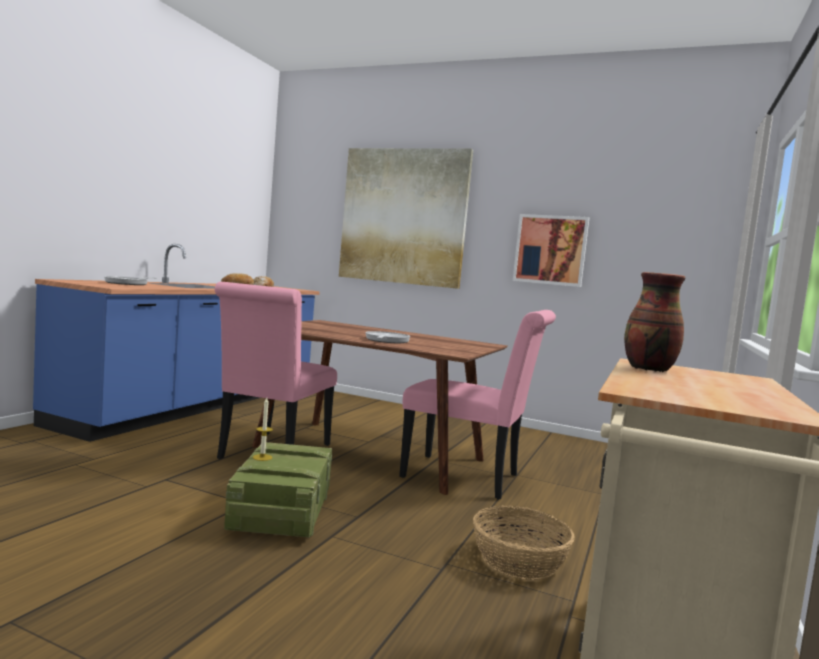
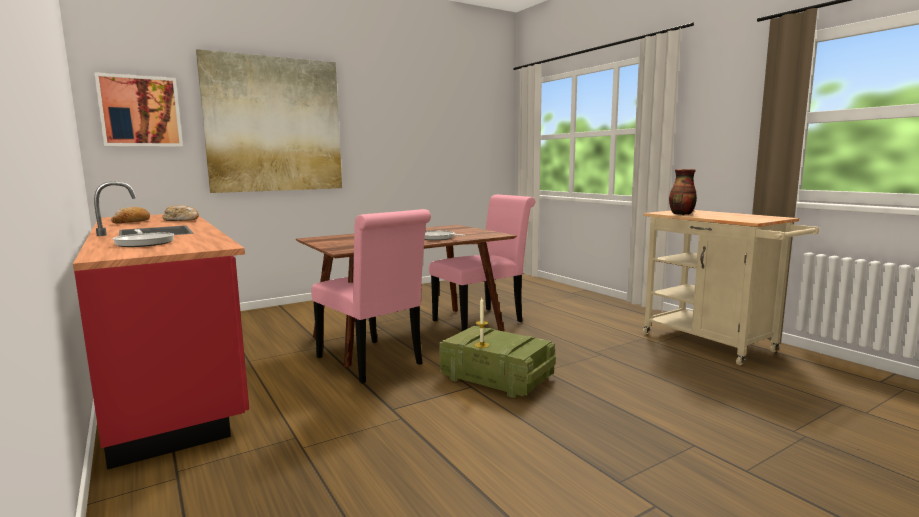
camera: 55 degrees left, 5 degrees up
blue counter [33,244,320,442] -> red counter [73,181,249,470]
basket [473,505,575,580] -> none
picture [513,214,589,287] -> picture moved to [94,72,183,147]

